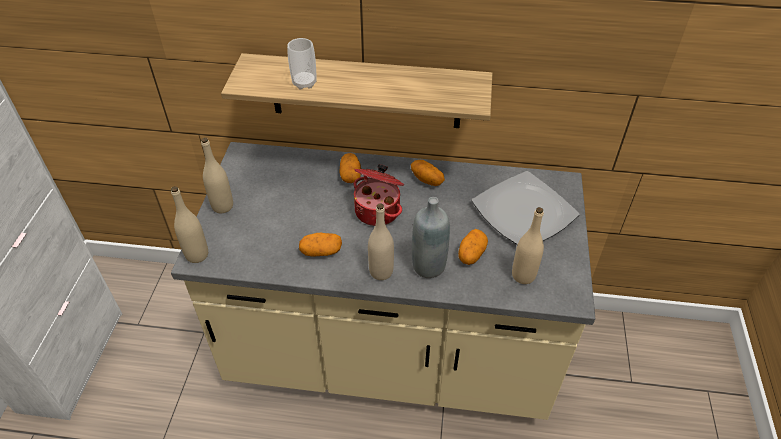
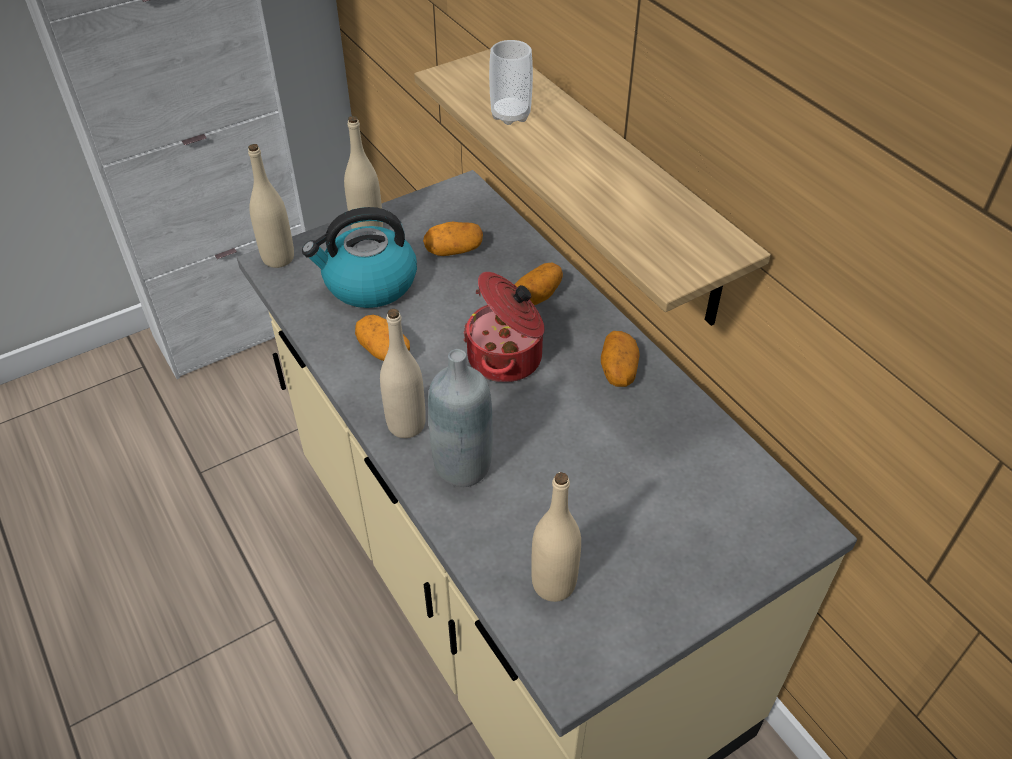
camera: 50 degrees right, 0 degrees up
potato [458,229,488,265] -> potato moved to [423,222,483,256]
plate [472,171,579,245] -> none
none -> kettle [302,207,417,308]

